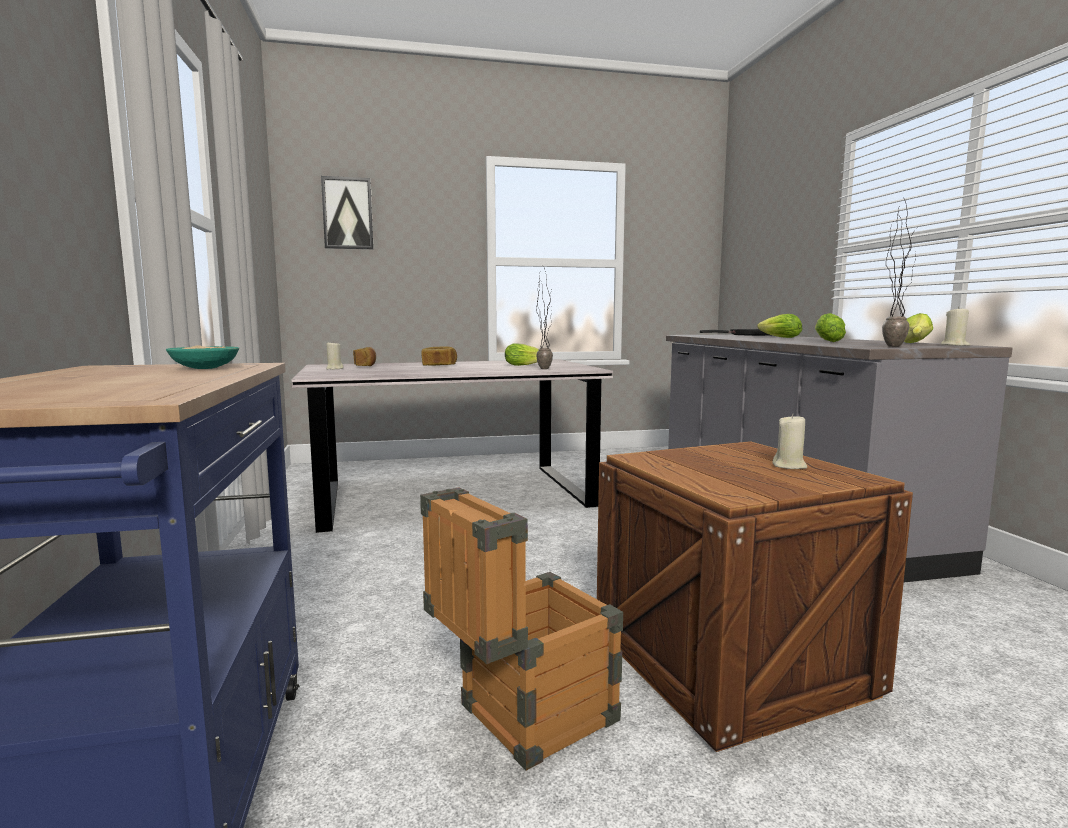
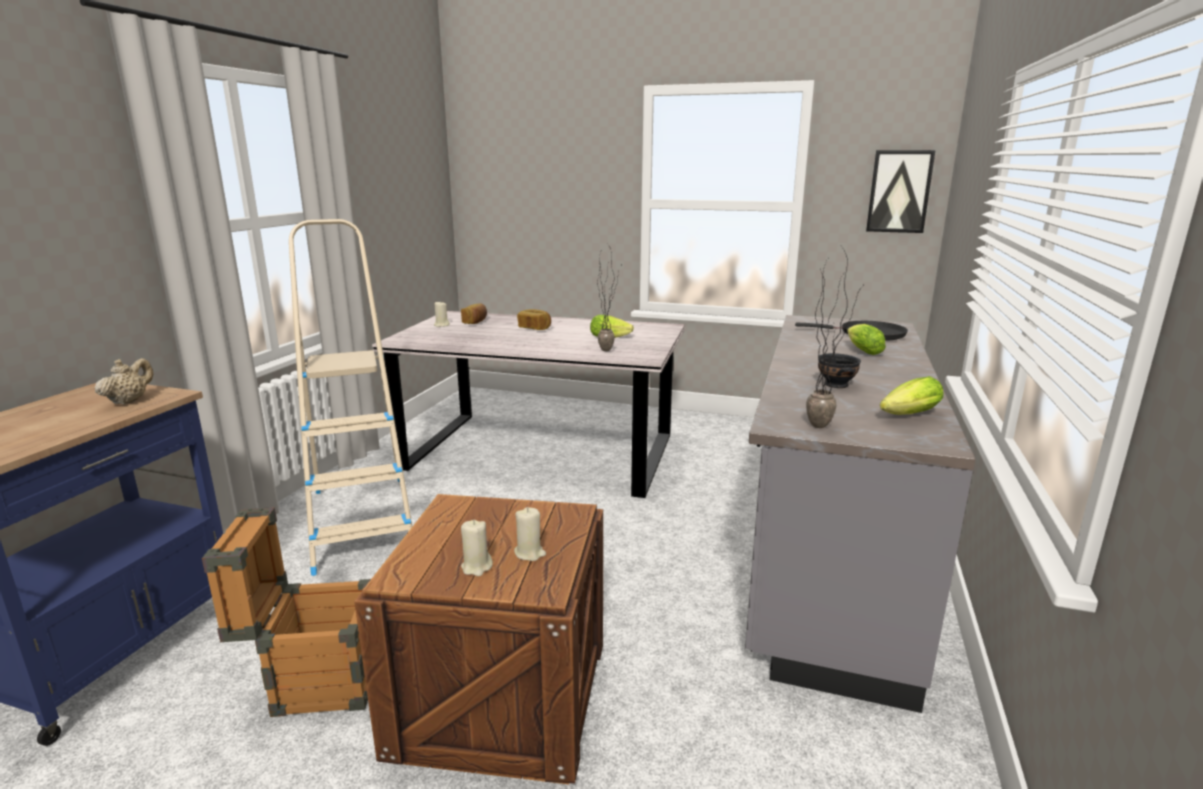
camera: 30 degrees right, 10 degrees up
turquoise bowl [166,345,239,369] -> beige teapot [95,358,153,405]
picture [321,176,374,249] -> picture moved to [866,150,936,233]
lettuce [815,313,846,342] -> black bowl [818,353,861,388]
beige candle [941,307,970,346] -> beige candle moved to [461,520,493,576]
none -> beige step ladder [289,219,412,576]

